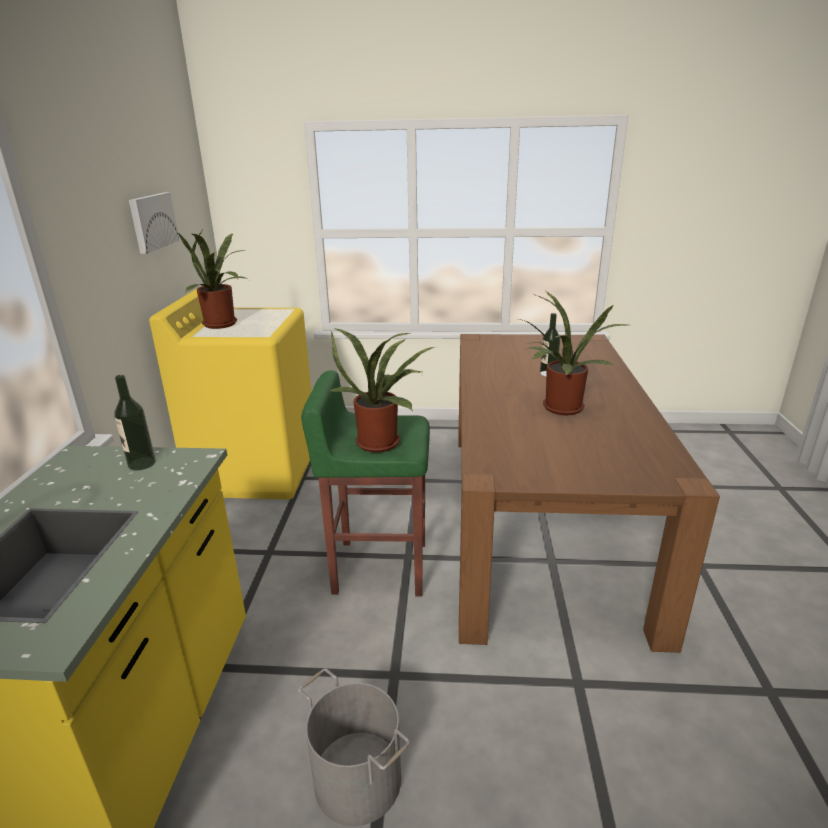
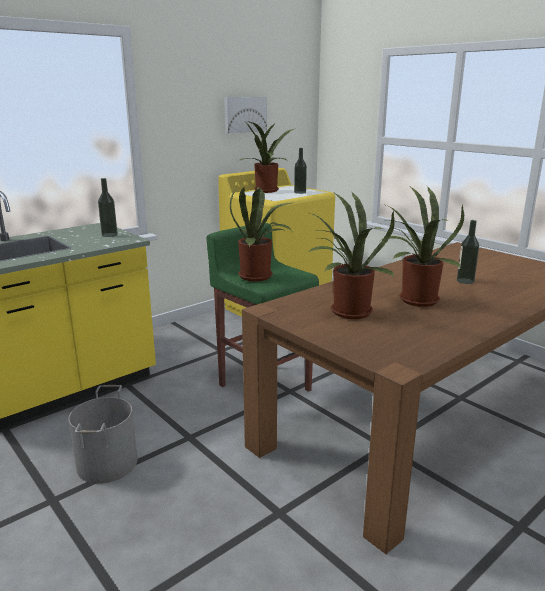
camera: 45 degrees right, 5 degrees down
none -> bottle [294,148,307,194]
none -> potted plant [308,192,395,319]

